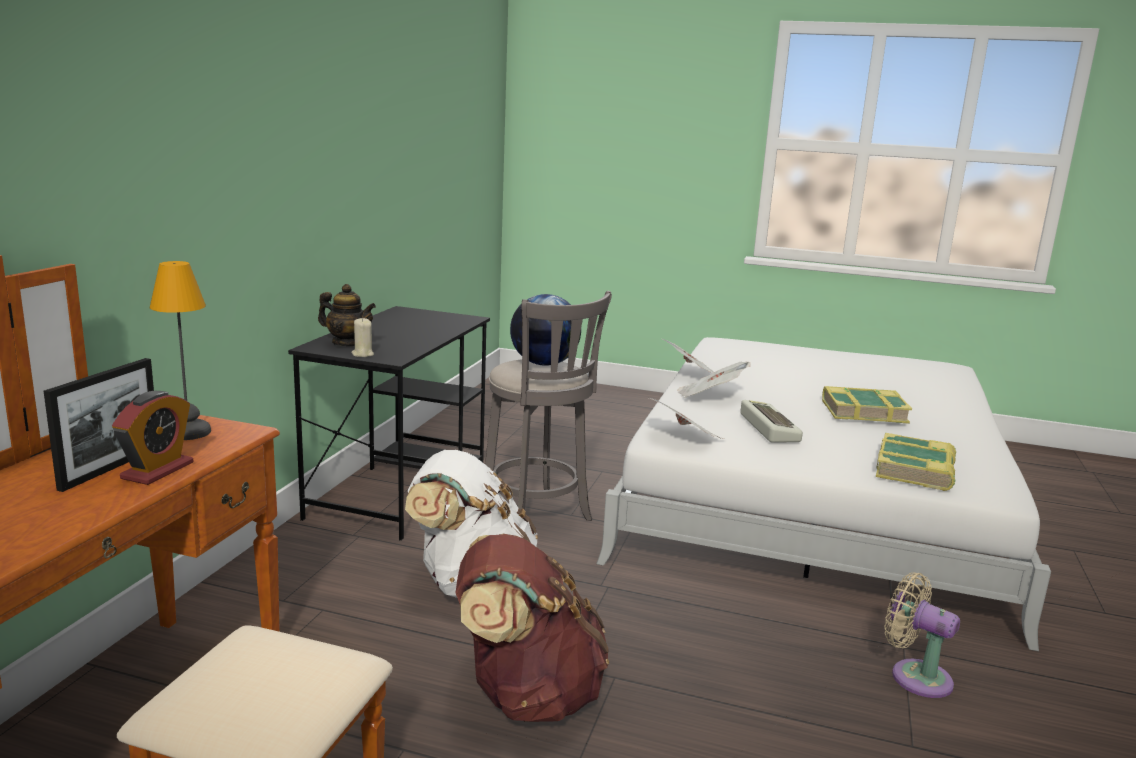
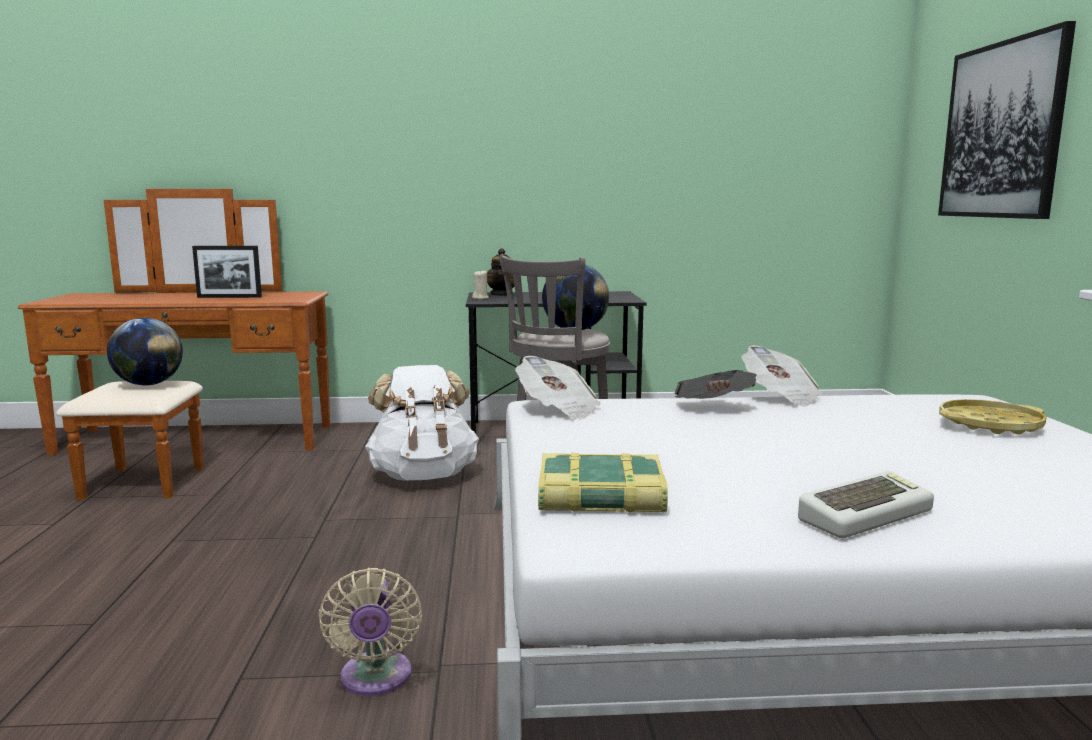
camera: 70 degrees right, 5 degrees down
alarm clock [112,391,194,485] -> none
table lamp [150,261,211,440] -> none
brown backpack [455,534,609,722] -> none
keyboard [740,400,803,443] -> keyboard moved to [798,471,934,538]
book [822,386,912,424] -> none
beige fan [884,572,960,698] -> beige fan turned 150 degrees clockwise [318,568,422,696]
none -> globe [107,318,183,386]
none -> picture [938,21,1076,219]
none -> yellow tray [939,399,1047,434]

